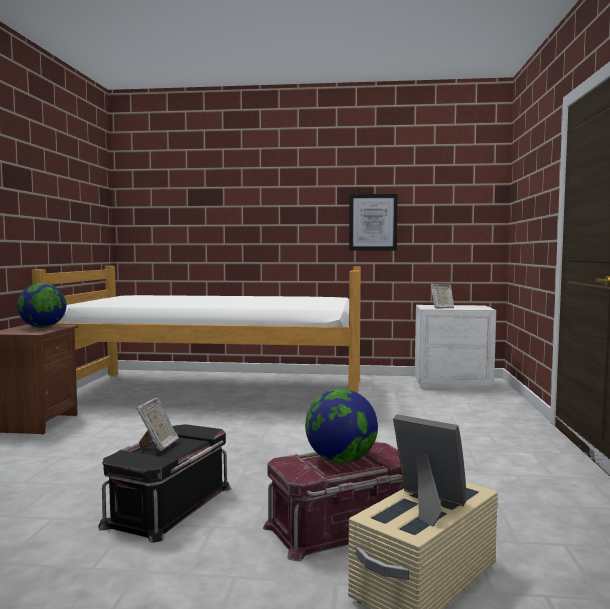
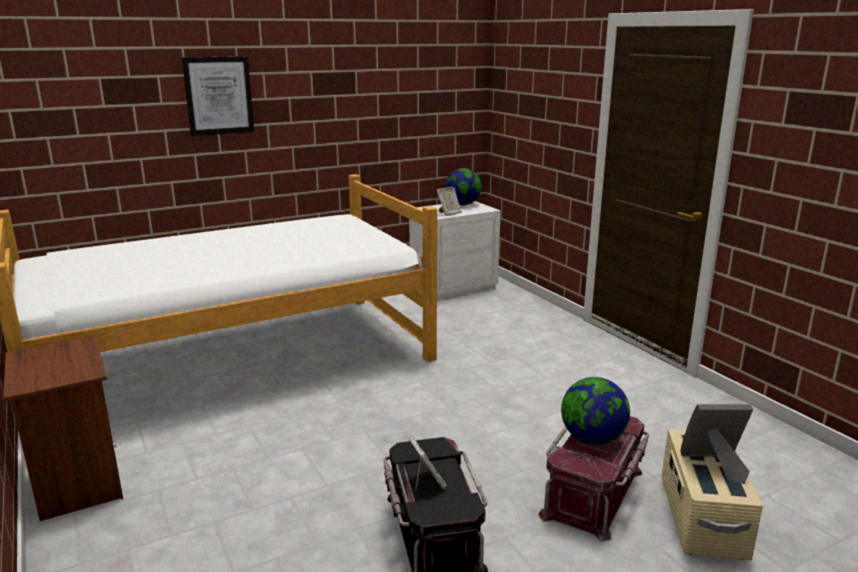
camera: 35 degrees left, 15 degrees up
globe [17,283,66,328] -> globe moved to [445,168,481,205]
picture [349,194,398,251] -> picture moved to [182,56,254,136]

